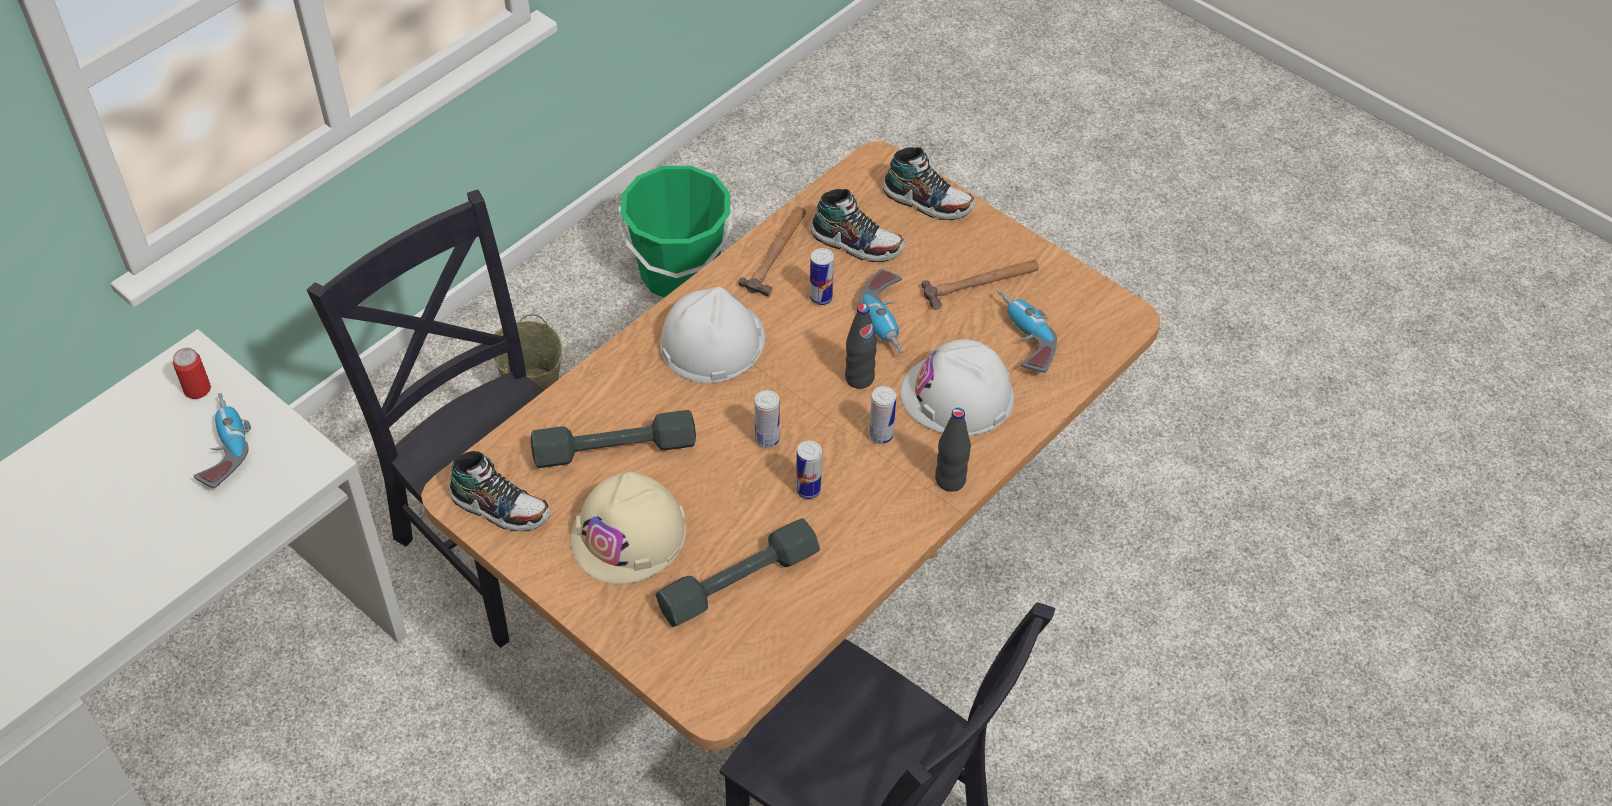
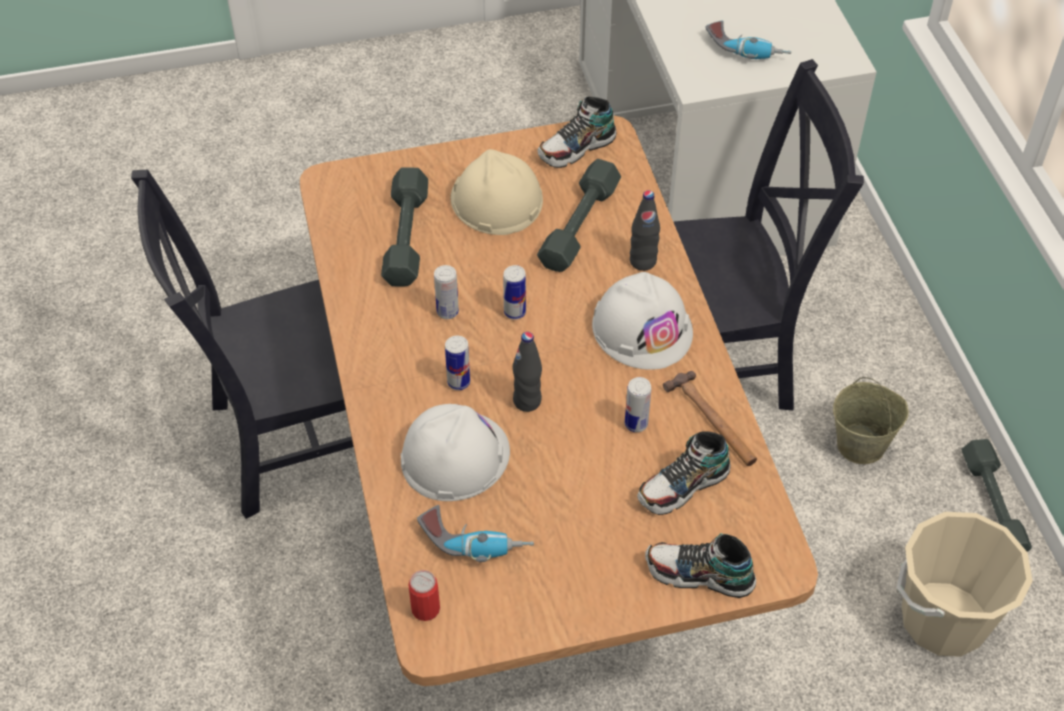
camera: 125 degrees right, 0 degrees up
can [173,348,211,399] -> can moved to [408,570,440,621]
green bucket [619,166,733,298] -> beige bucket [897,512,1033,657]
power drill [859,269,904,354] -> none
shoe [883,147,975,220] -> shoe turned 45 degrees clockwise [645,533,756,598]
hammer [921,260,1039,310] -> none
black bottle [935,408,971,492] -> black bottle moved to [630,190,660,271]
none -> grey dumbbell [961,439,1032,552]

